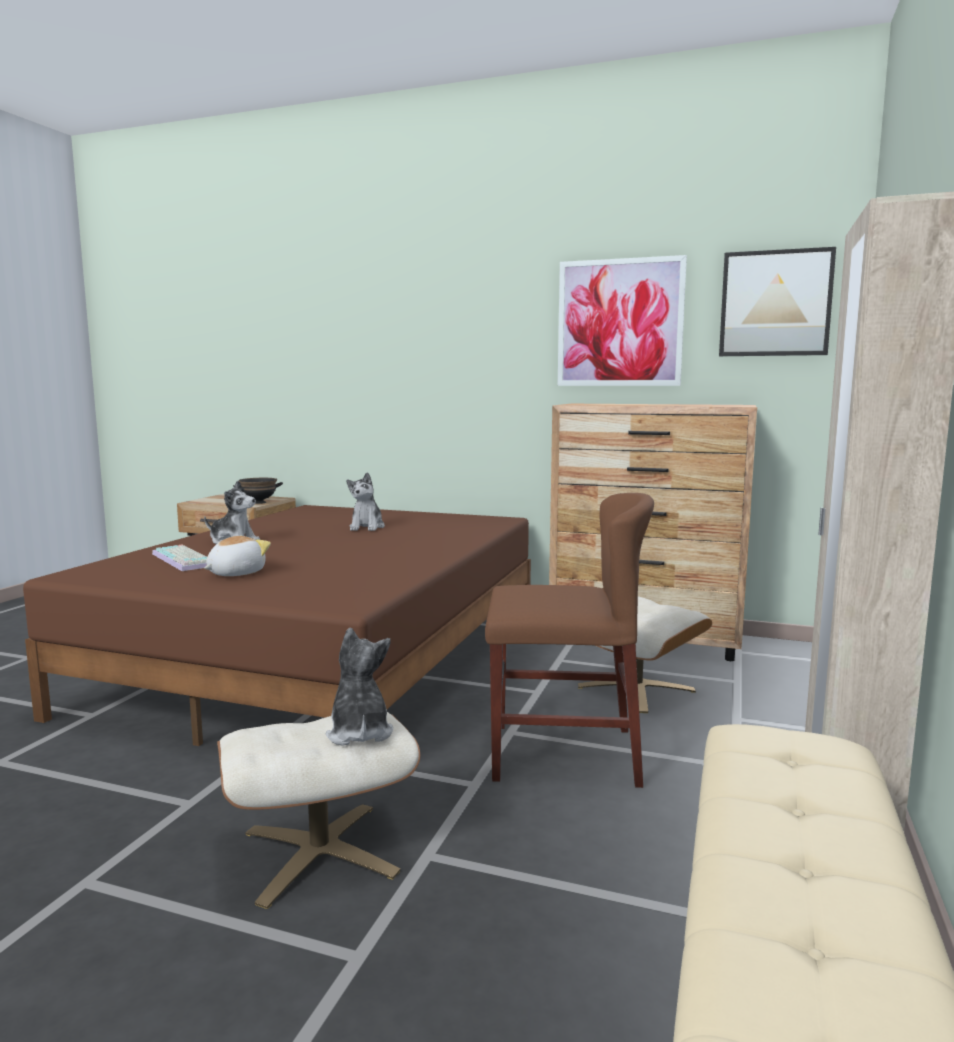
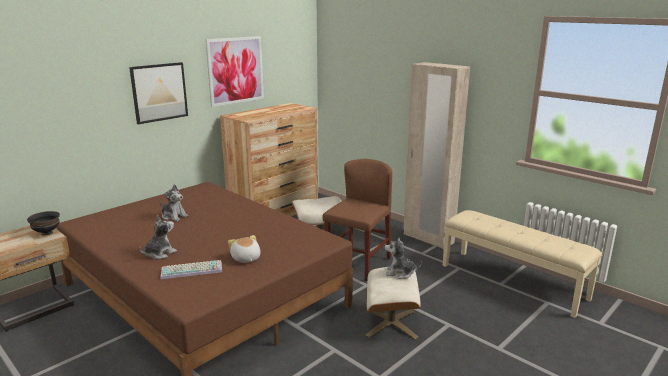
camera: 65 degrees left, 10 degrees up
picture [719,247,836,356] -> picture moved to [129,62,188,124]

